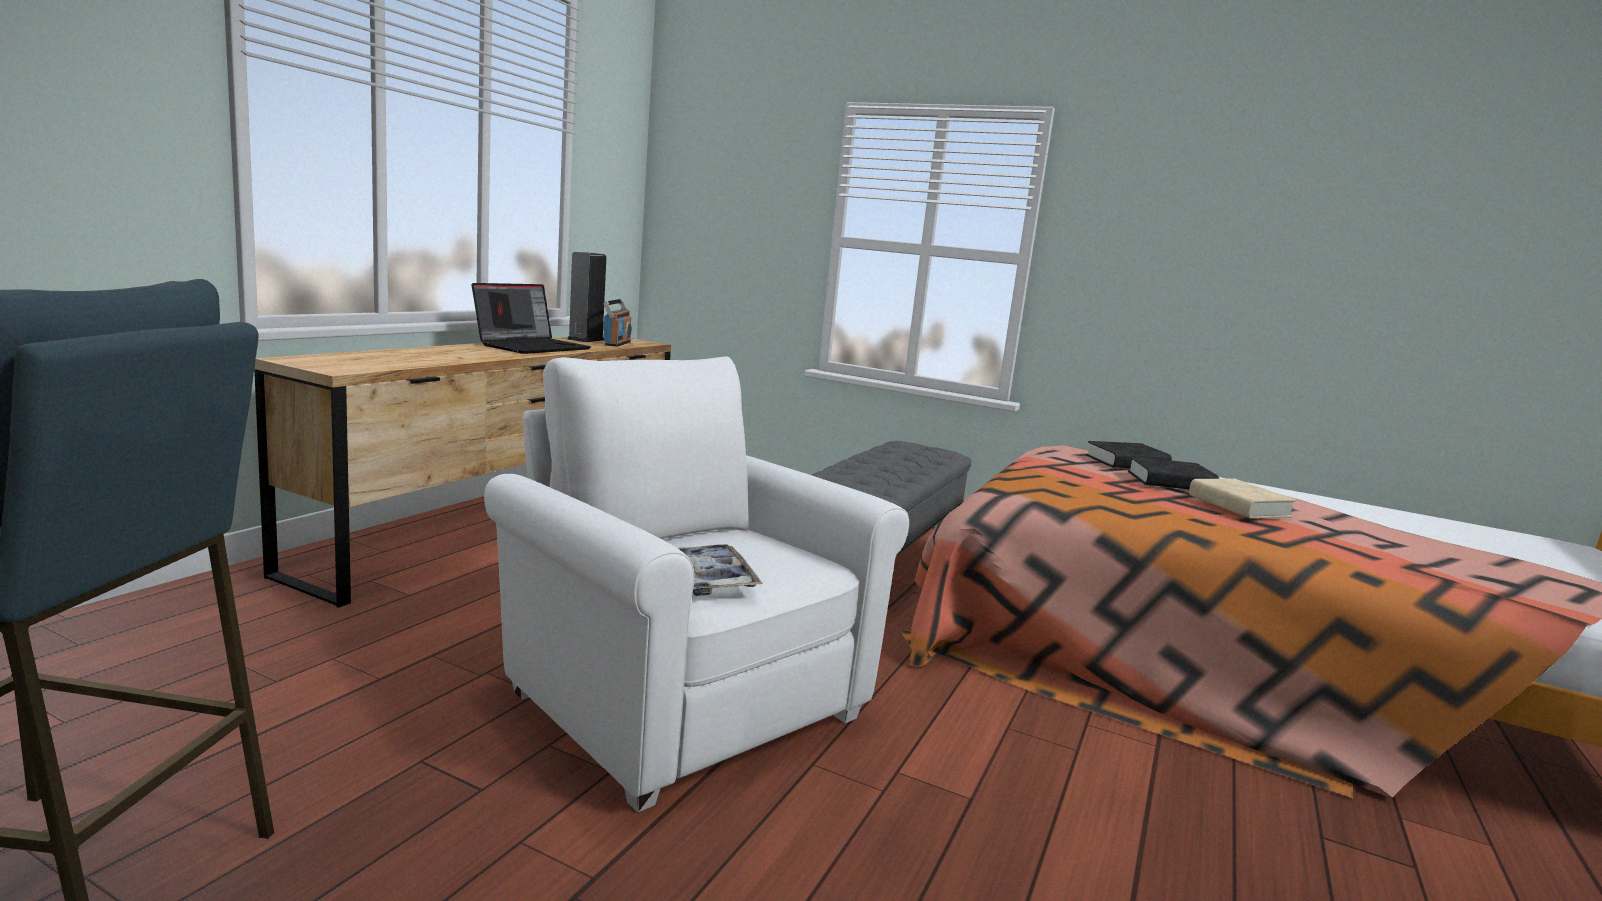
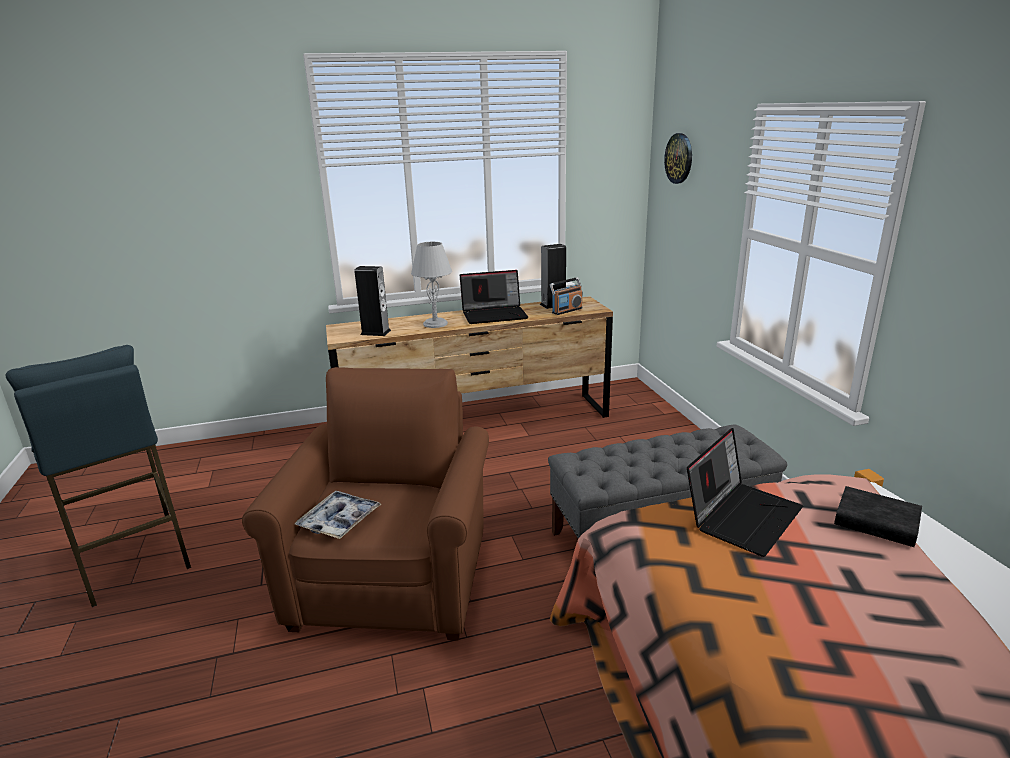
camera: 50 degrees right, 10 degrees up
white armchair [484,356,909,812] -> brown armchair [242,367,489,640]
black book [1128,456,1219,489] -> none
beige book [1189,479,1297,519] -> none
none -> speaker [354,266,391,336]
none -> grey table lamp [411,242,452,328]
none -> wall clock [664,133,692,184]
none -> laptop [687,428,803,557]

